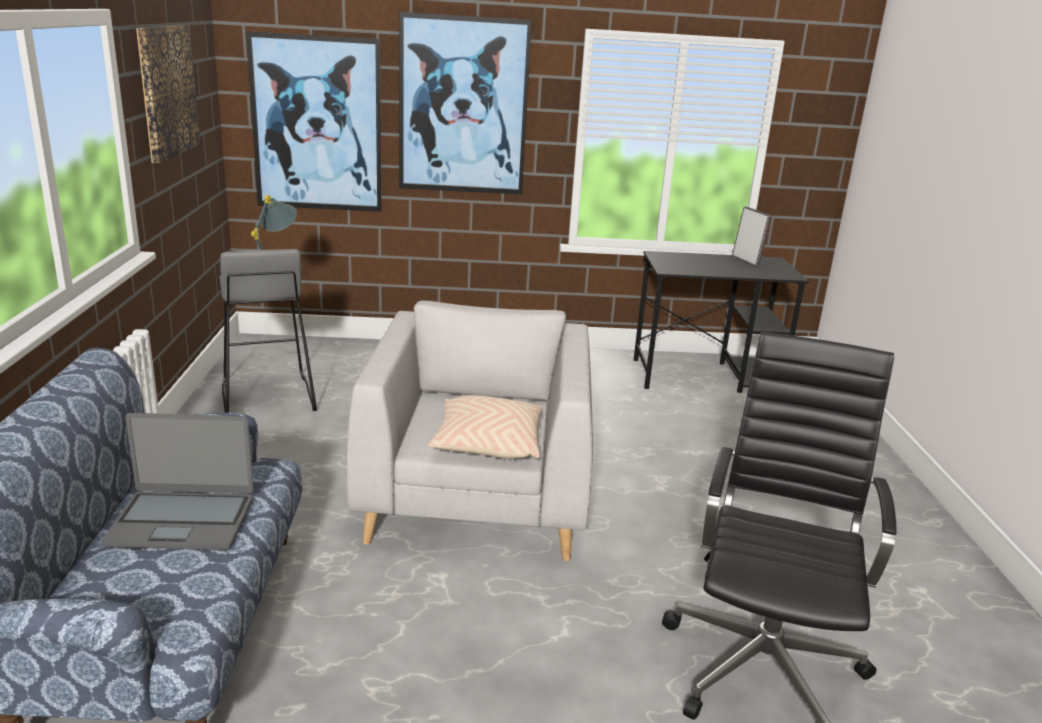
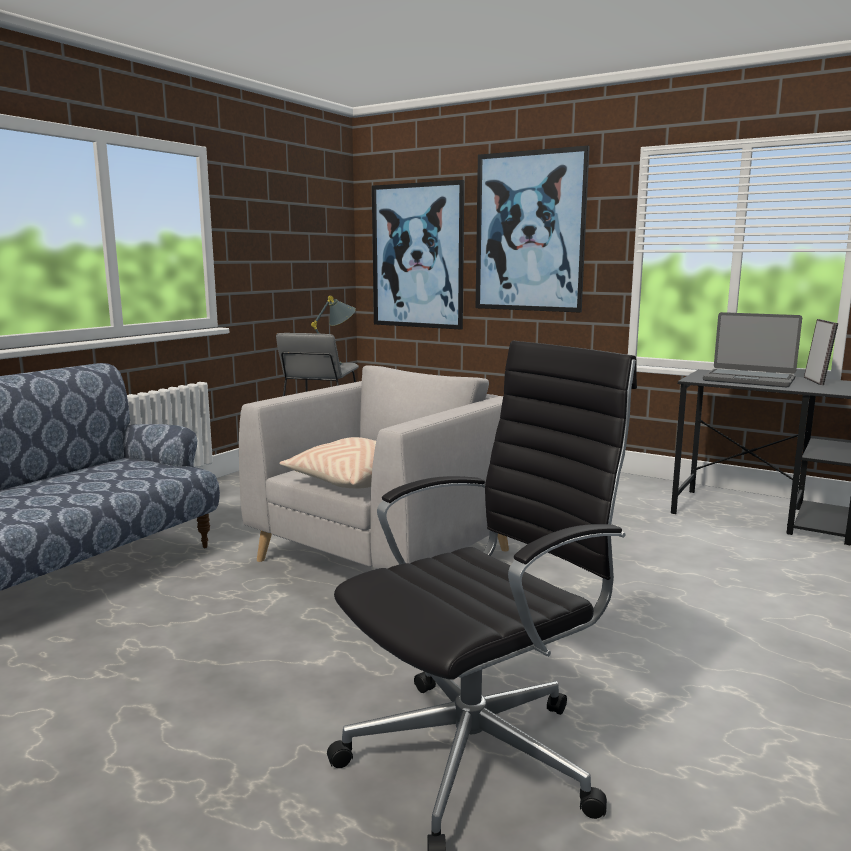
camera: 35 degrees right, 10 degrees down
laptop [102,413,254,550] -> laptop moved to [703,312,802,387]
picture [136,25,200,163] -> none

